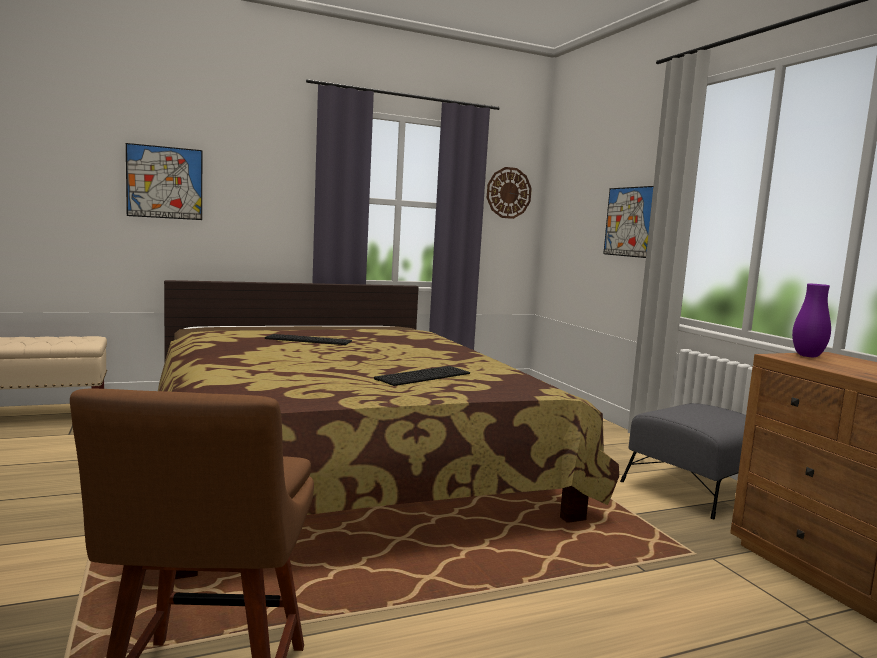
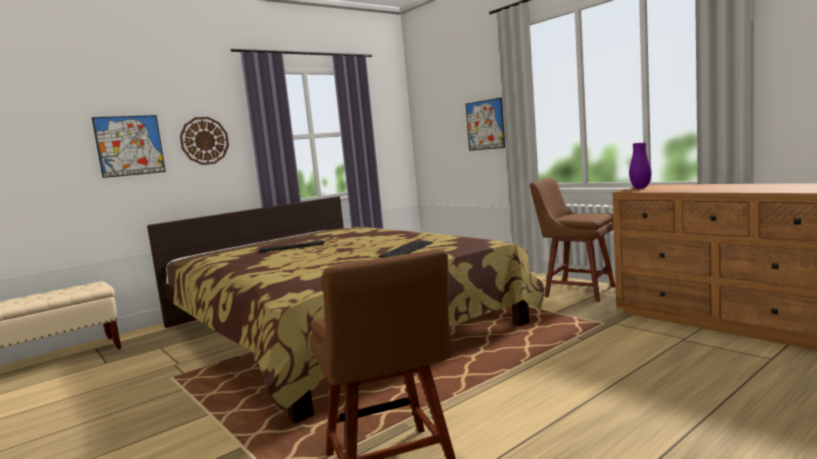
camera: 15 degrees left, 0 degrees up
wall clock [487,167,532,219] -> wall clock moved to [180,117,229,165]
grey ottoman [620,403,746,519] -> brown chair [530,178,616,302]

